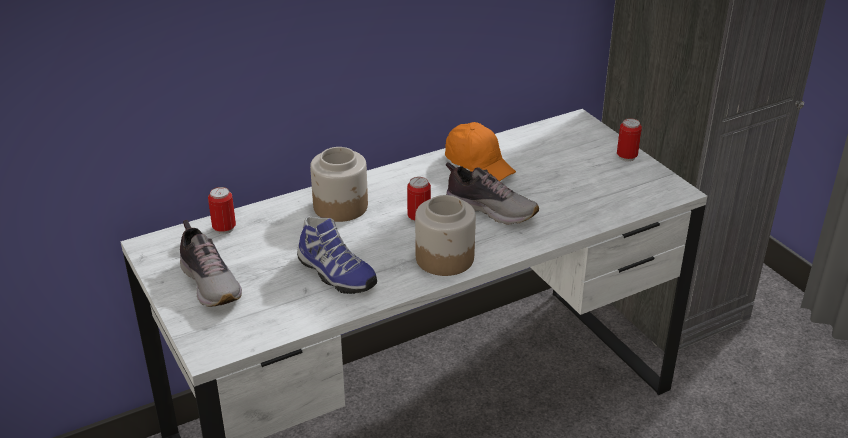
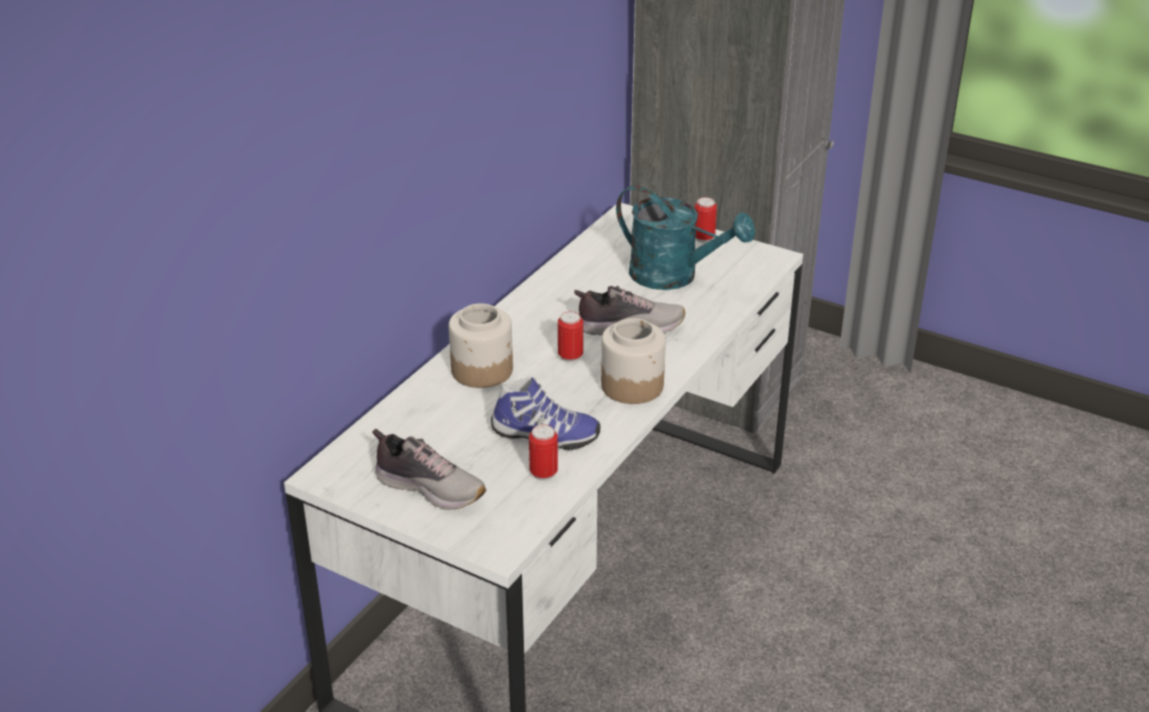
camera: 30 degrees left, 0 degrees up
can [208,187,236,234] -> can moved to [529,425,558,481]
orange cap [445,122,516,181] -> none
none -> turquoise watering can [616,185,755,290]

